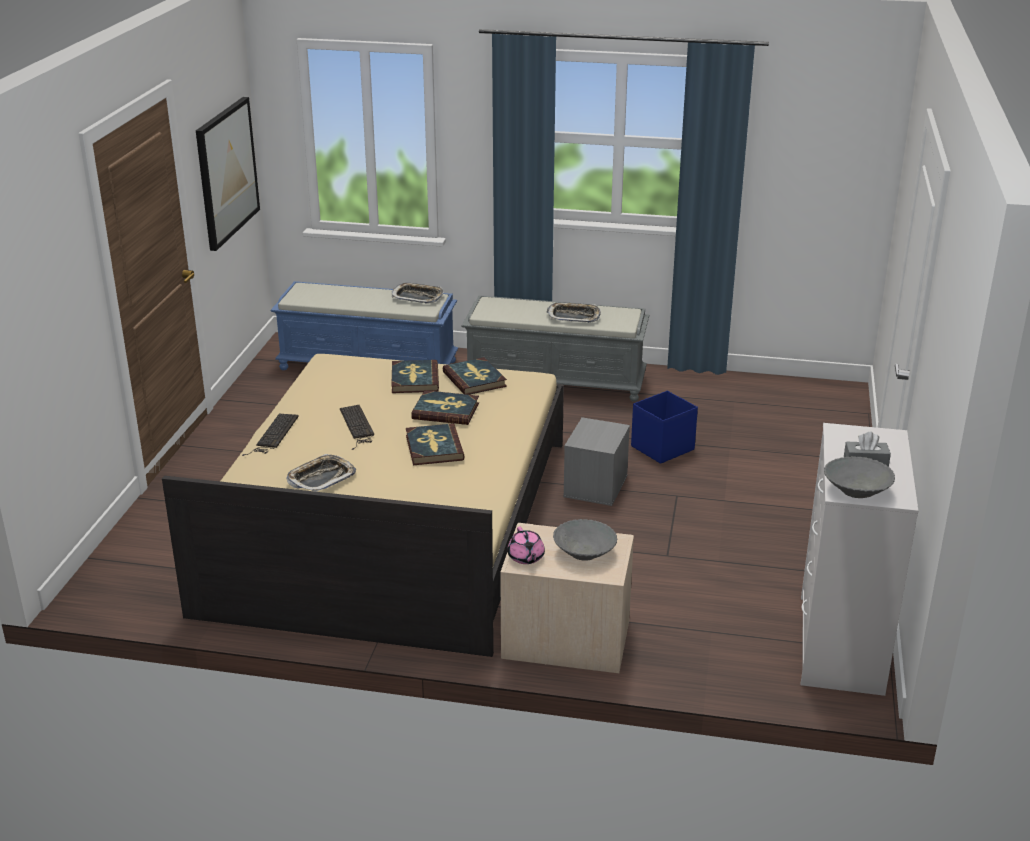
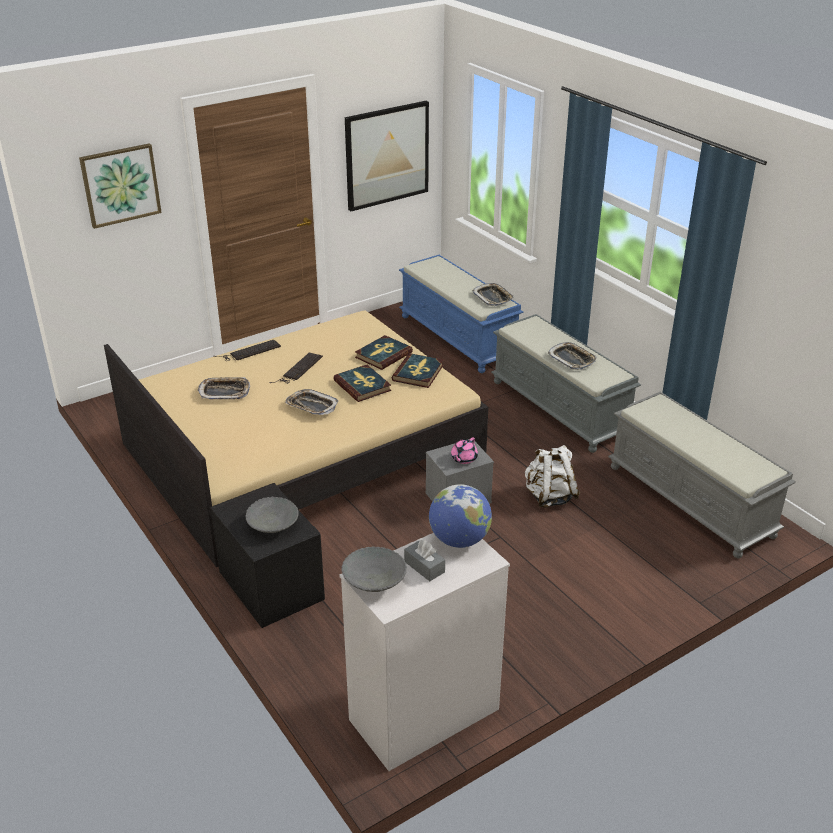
camera: 45 degrees right, 5 degrees up
book [406,423,465,465] -> tray [285,389,339,415]
beige nightstand [500,523,634,673] -> black nightstand [210,483,325,628]
pink teapot [507,527,545,564] -> pink teapot moved to [451,437,478,464]
blue storage box [631,391,698,464] -> white backpack [525,445,580,508]
none -> picture [79,143,162,229]
none -> globe [429,484,492,548]
none -> grey bench [608,392,796,558]

